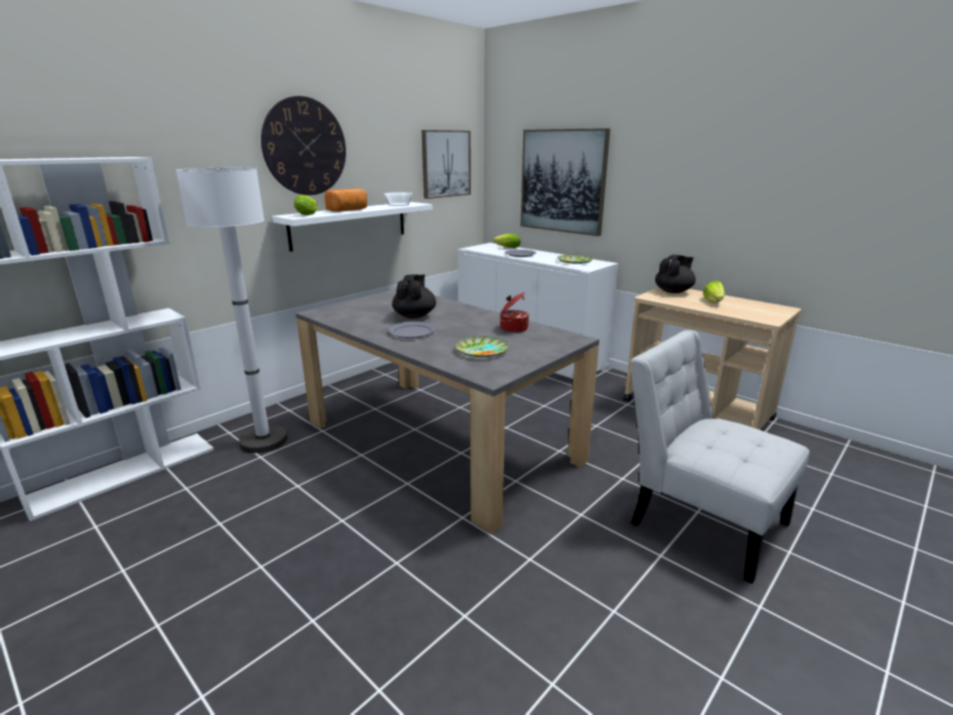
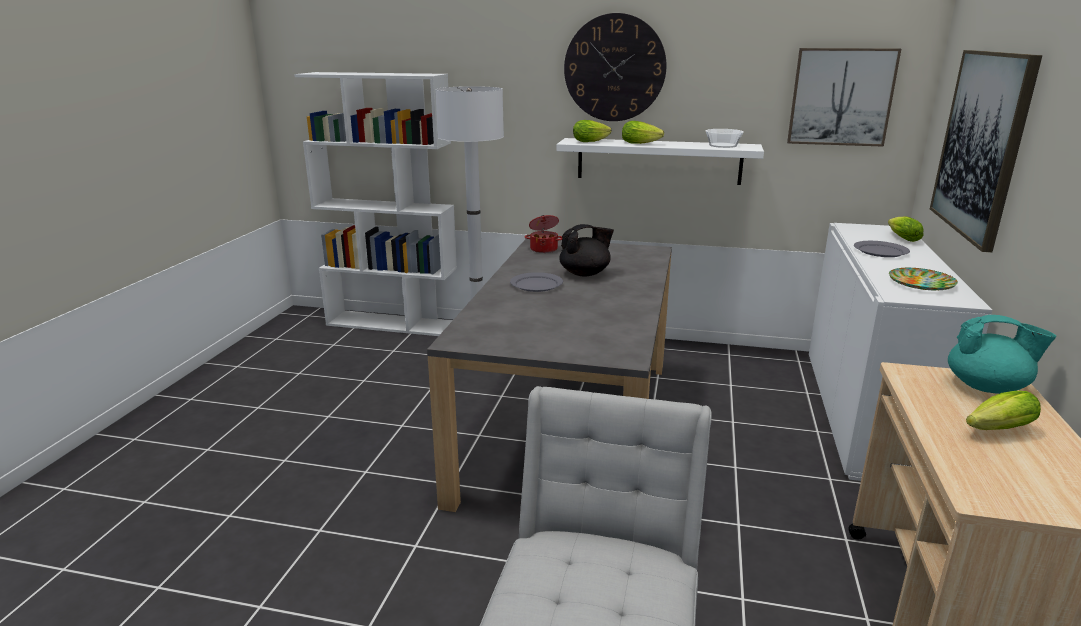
camera: 60 degrees right, 0 degrees up
bread [325,189,367,212] -> lettuce [622,121,664,144]
plate [455,336,509,357] -> none
cooking pot [500,292,529,333] -> cooking pot moved to [525,215,562,253]
black teapot [655,255,696,293] -> turquoise teapot [948,315,1056,394]

